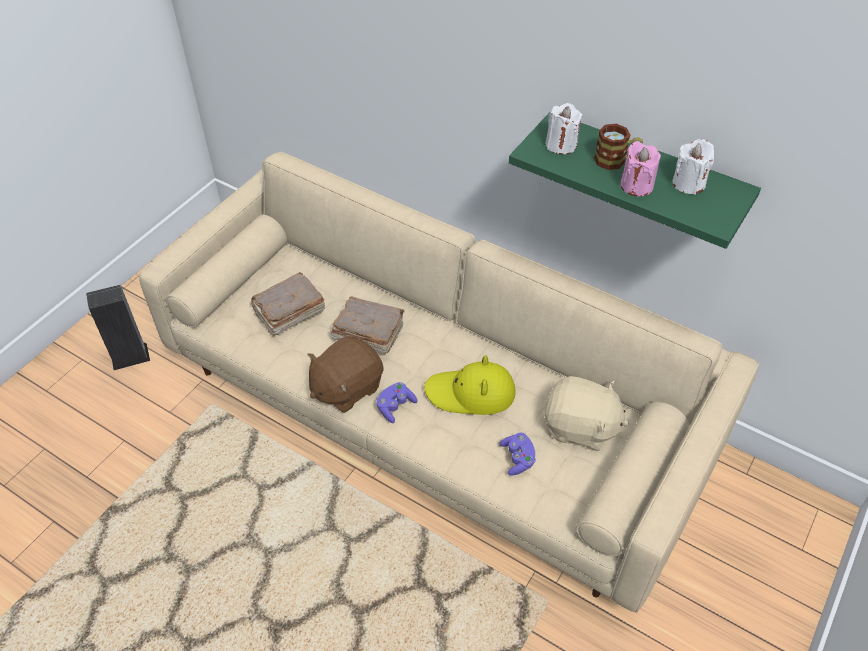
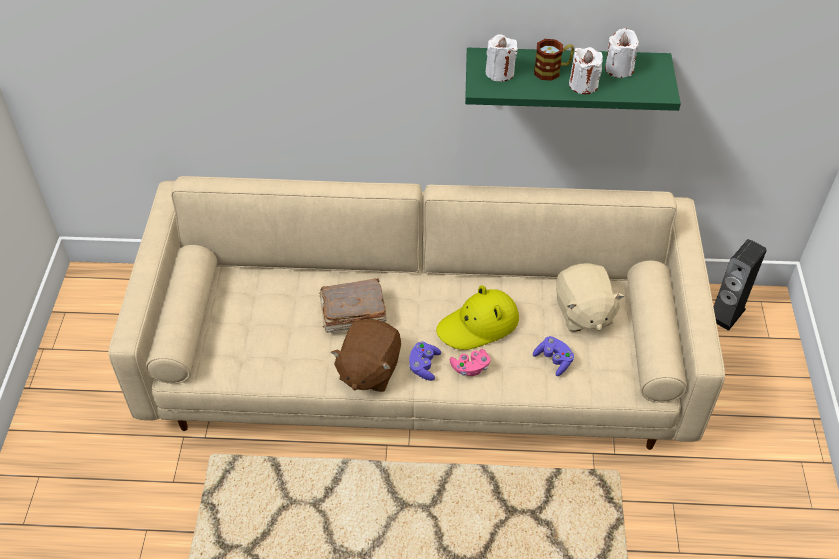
camera: 30 degrees left, 0 degrees up
speaker [86,285,150,370] -> speaker moved to [714,239,767,331]
brown book [251,272,325,336] -> none
beige plush toy [544,376,629,451] -> beige plush toy turned 90 degrees clockwise [556,263,625,332]
pink candle [620,141,661,196] -> white candle [569,47,603,94]
none -> pink game controller [450,349,491,376]

